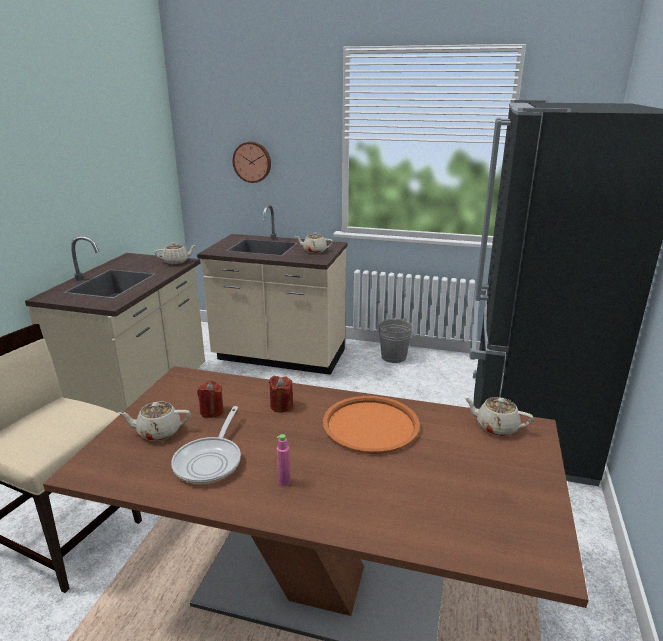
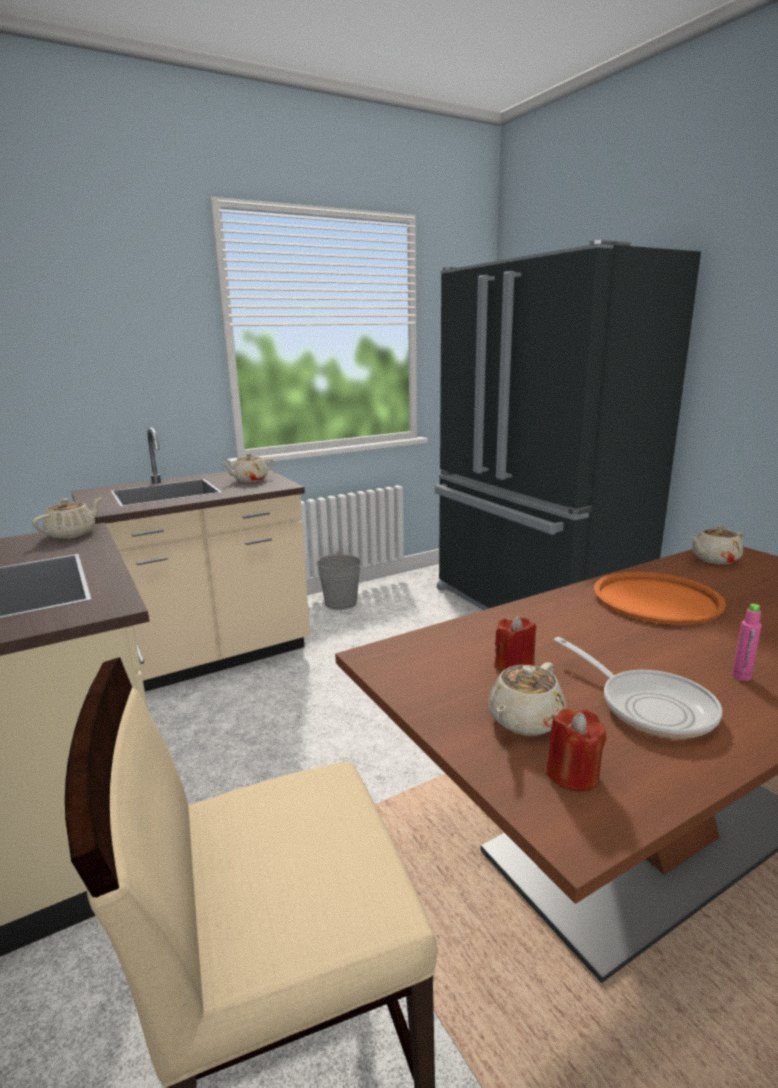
camera: 45 degrees left, 5 degrees down
wall clock [233,142,271,183] -> none
red candle [269,376,293,413] -> red candle moved to [546,709,607,792]

